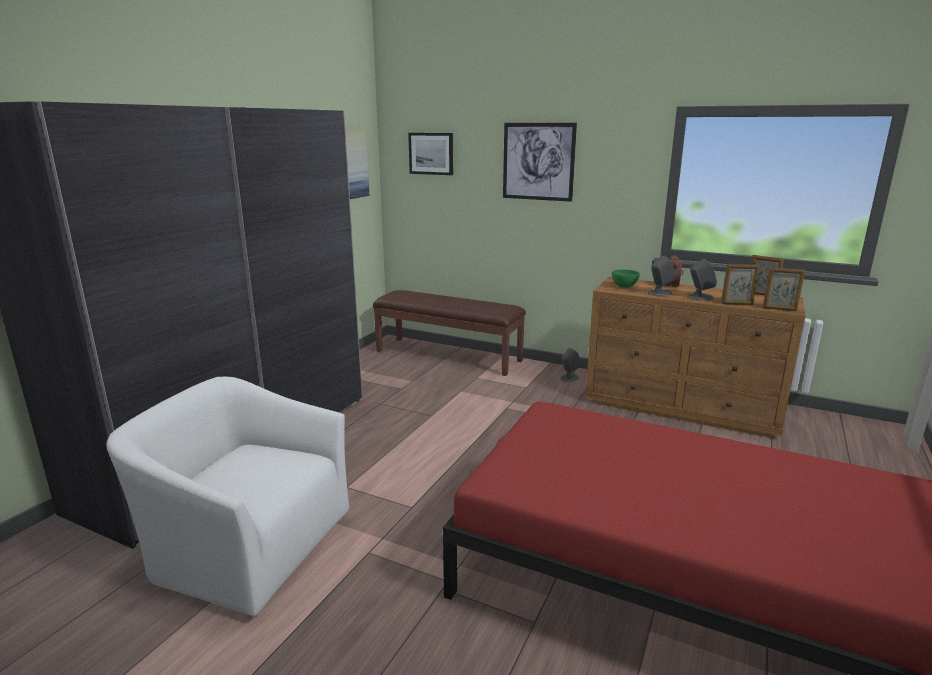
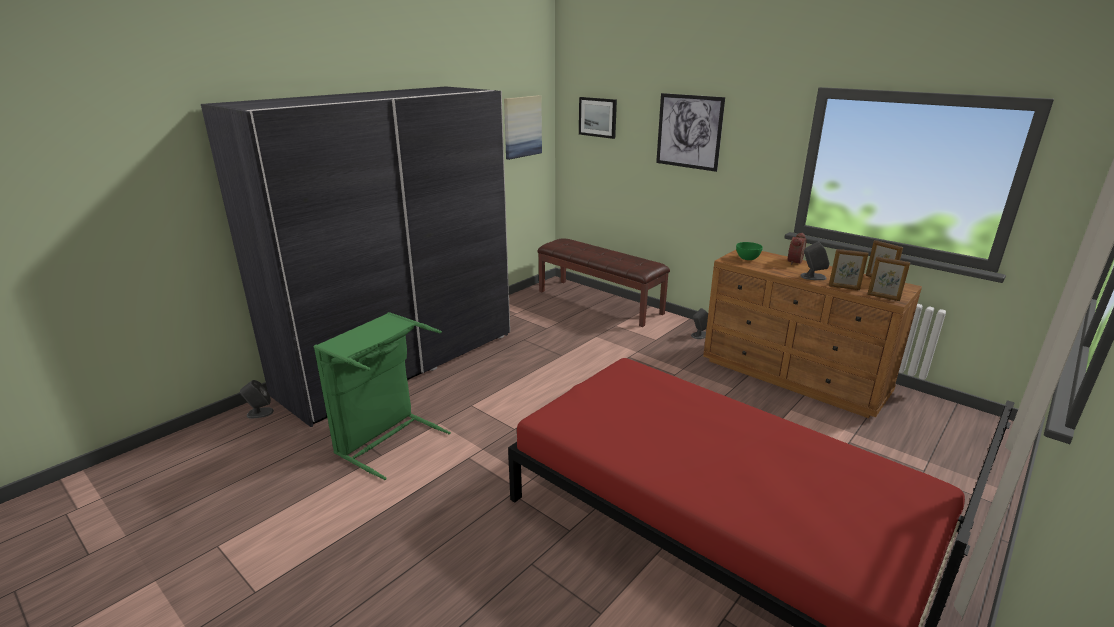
camera: 15 degrees right, 5 degrees up
white armchair [106,377,349,620] -> green laundry basket [314,312,451,480]
grey speaker [648,256,675,296] -> grey speaker moved to [240,380,274,419]

